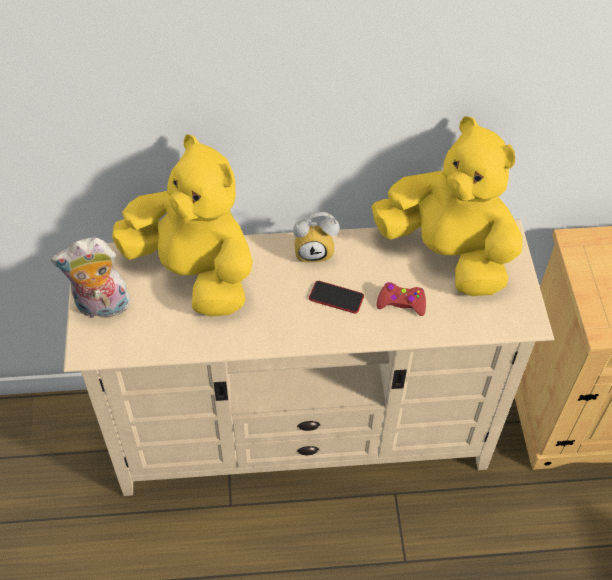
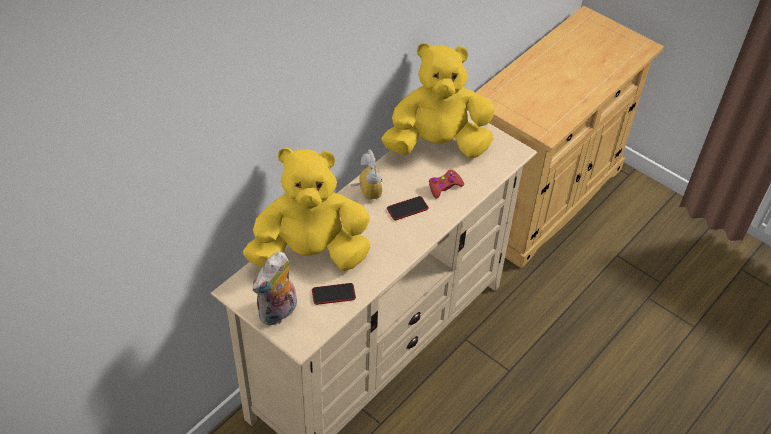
camera: 45 degrees left, 5 degrees down
alarm clock [293,212,340,263] -> alarm clock turned 60 degrees counterclockwise [351,149,382,199]
none -> phone [312,283,356,305]

